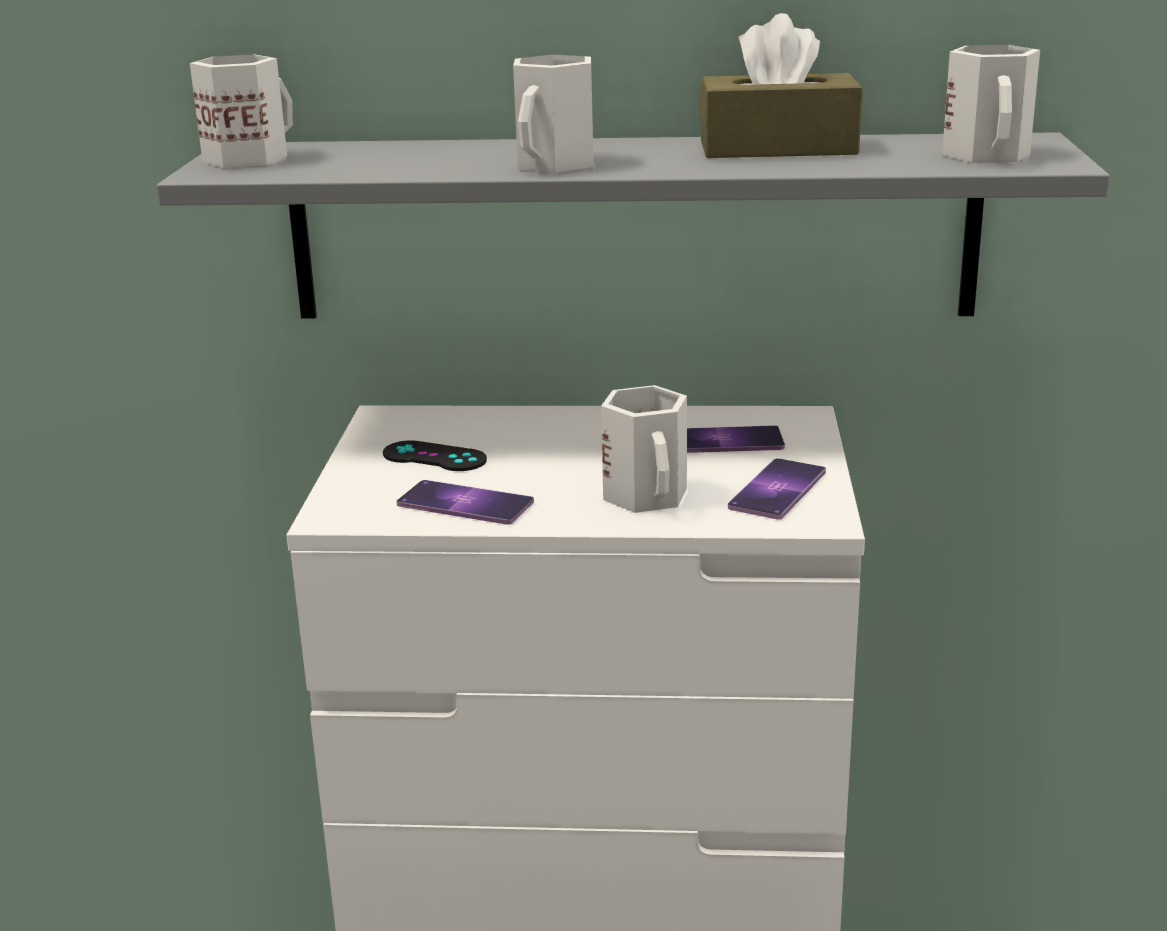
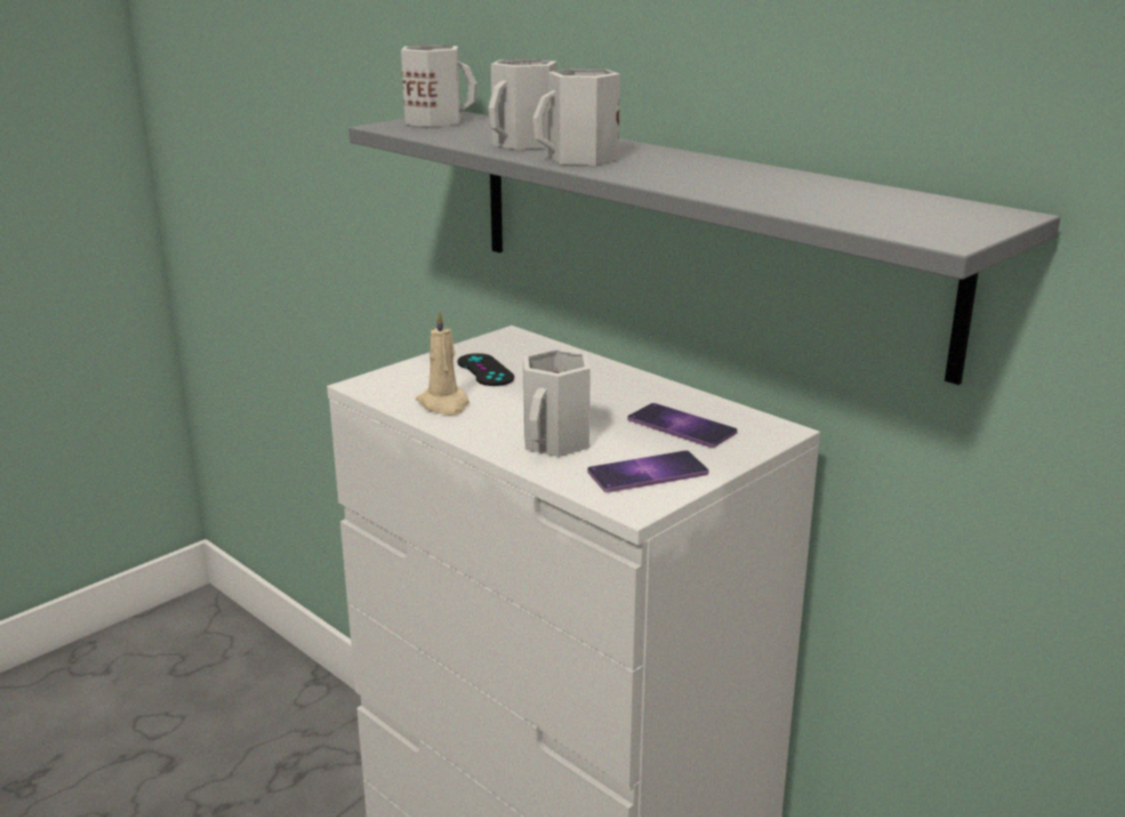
camera: 40 degrees right, 0 degrees up
phone [396,480,534,525] -> beige candle [416,310,469,415]
brown tissue box [699,13,863,158] -> none
white mug [942,45,1040,163] -> white mug moved to [488,58,557,150]

